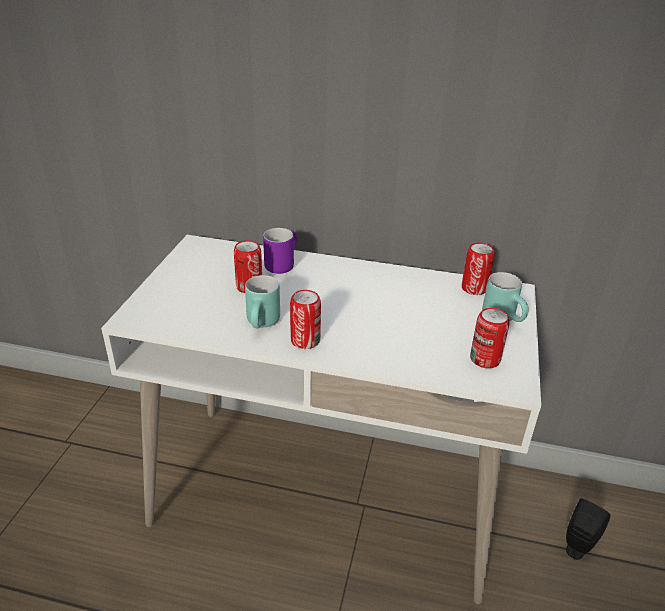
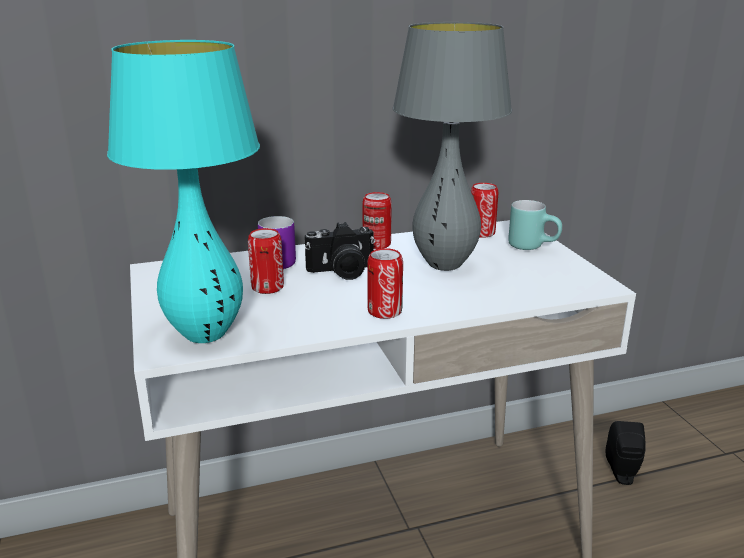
camera: 30 degrees left, 10 degrees down
turquoise mug [245,275,280,328] -> none
can [470,308,510,368] -> can moved to [362,192,392,249]
none -> turquoise table lamp [107,40,260,343]
none -> camera [305,222,375,280]
none -> grey table lamp [393,22,512,271]

